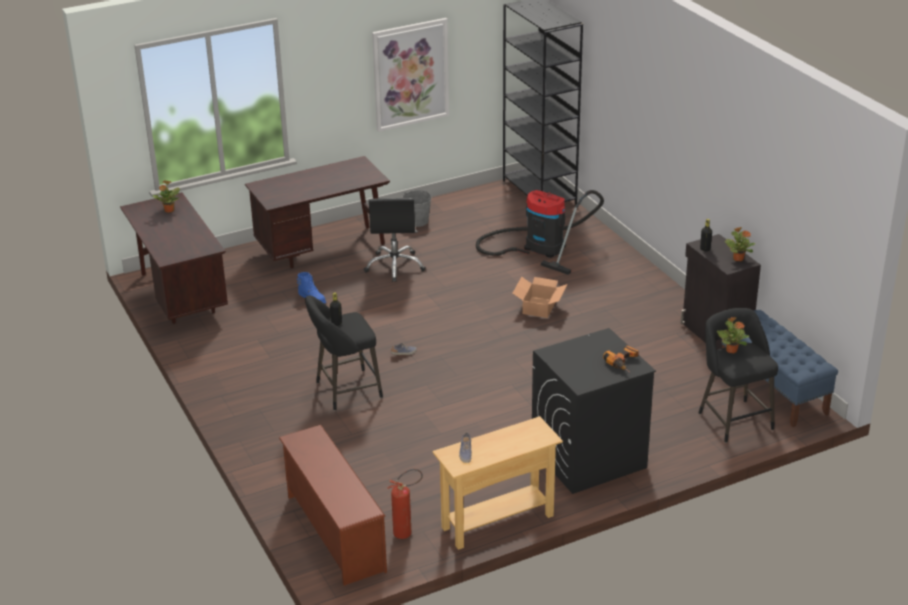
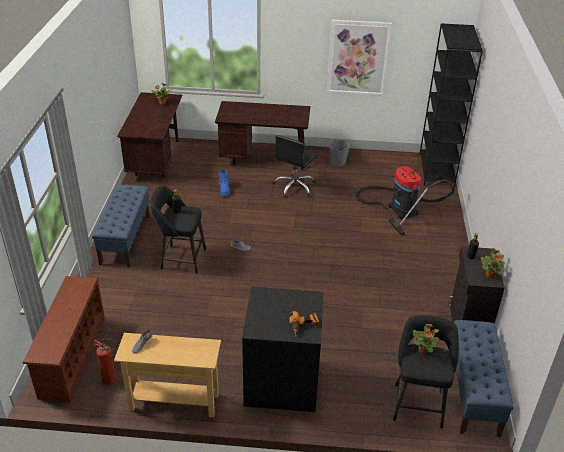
camera: 30 degrees right, 5 degrees up
cardboard box [513,277,567,318] -> none
none -> blue bench [92,185,150,268]

